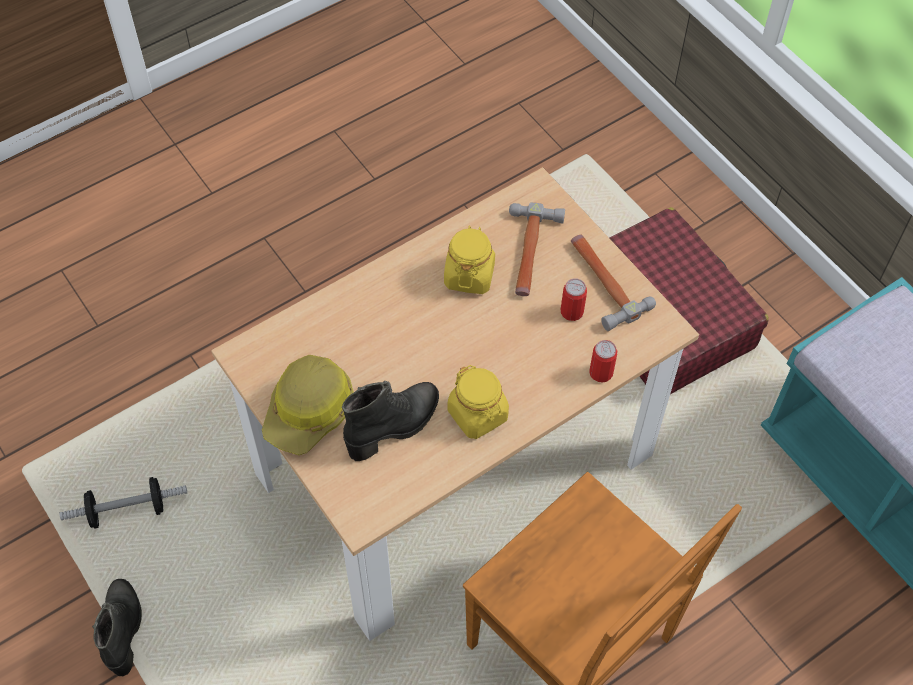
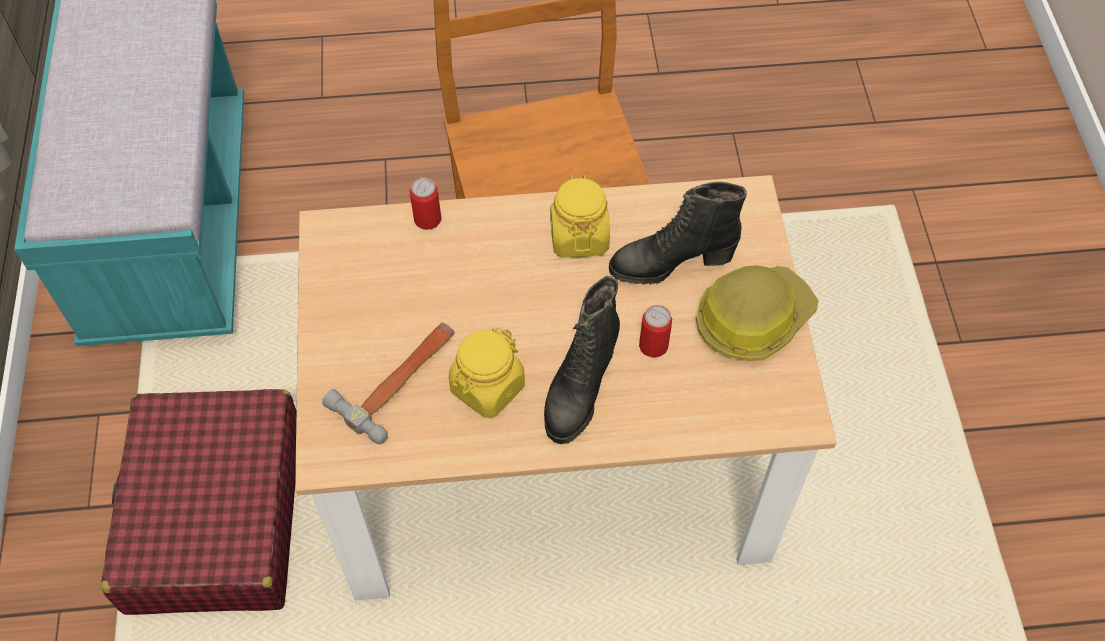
camera: 150 degrees left, 0 degrees up
dumbbell [60,477,187,529] -> none
black boot [92,579,142,676] -> black boot moved to [544,276,620,444]
can [561,278,587,321] -> can moved to [639,305,672,358]
hammer [571,235,656,331] -> none

